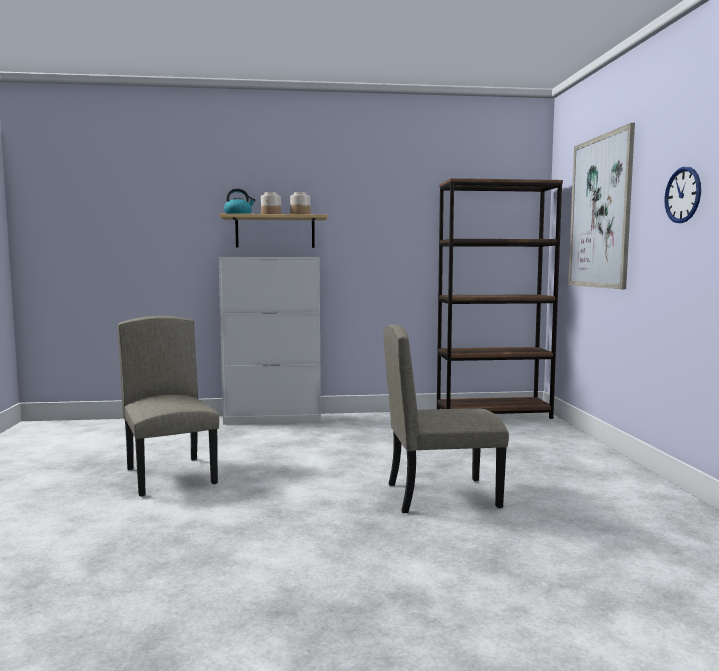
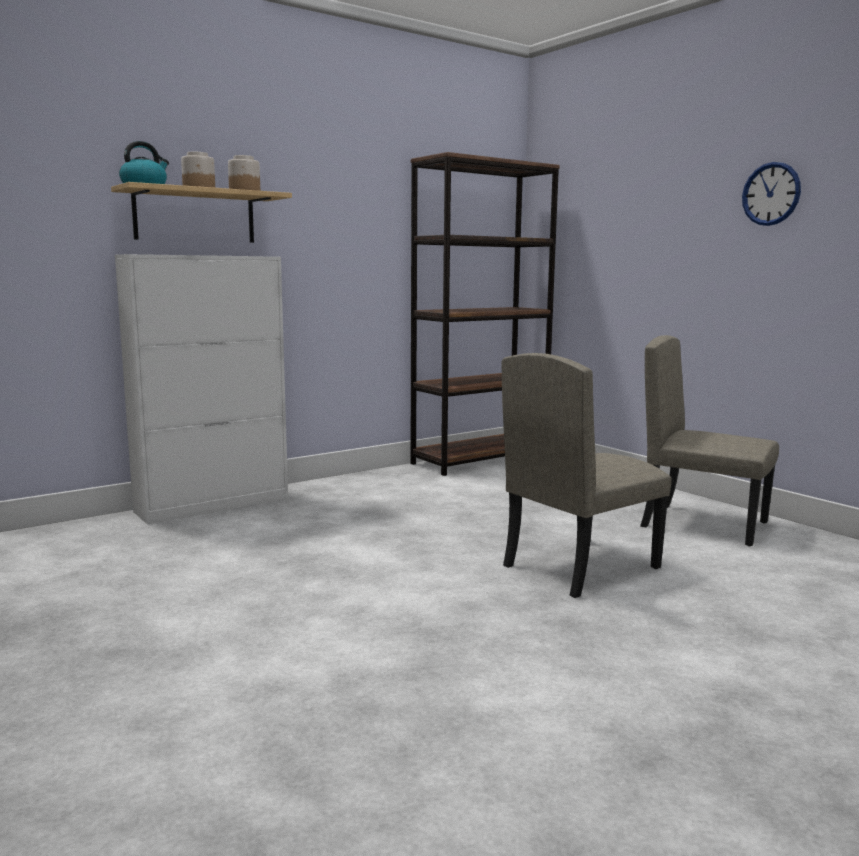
camera: 30 degrees left, 5 degrees up
beige chair [118,316,219,497] -> beige chair moved to [640,335,779,546]
picture [568,123,635,289] -> none

